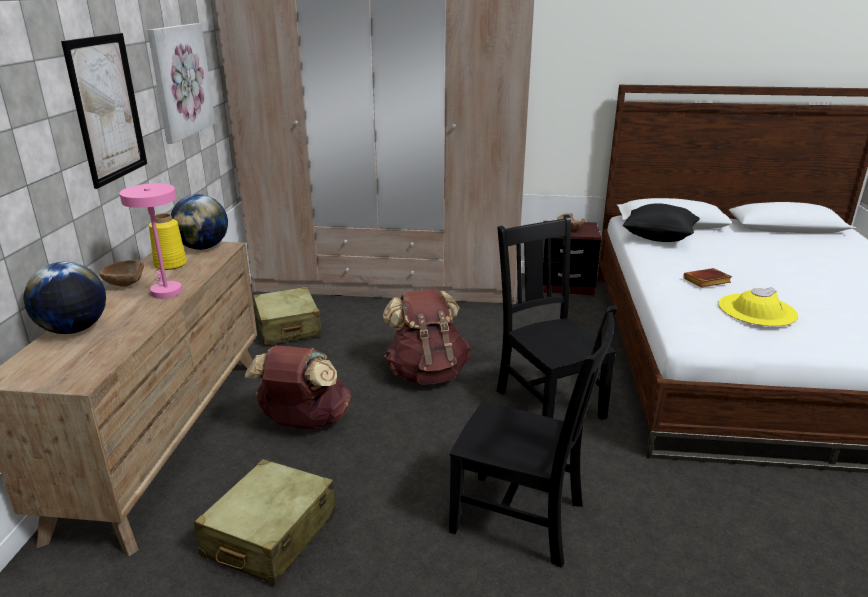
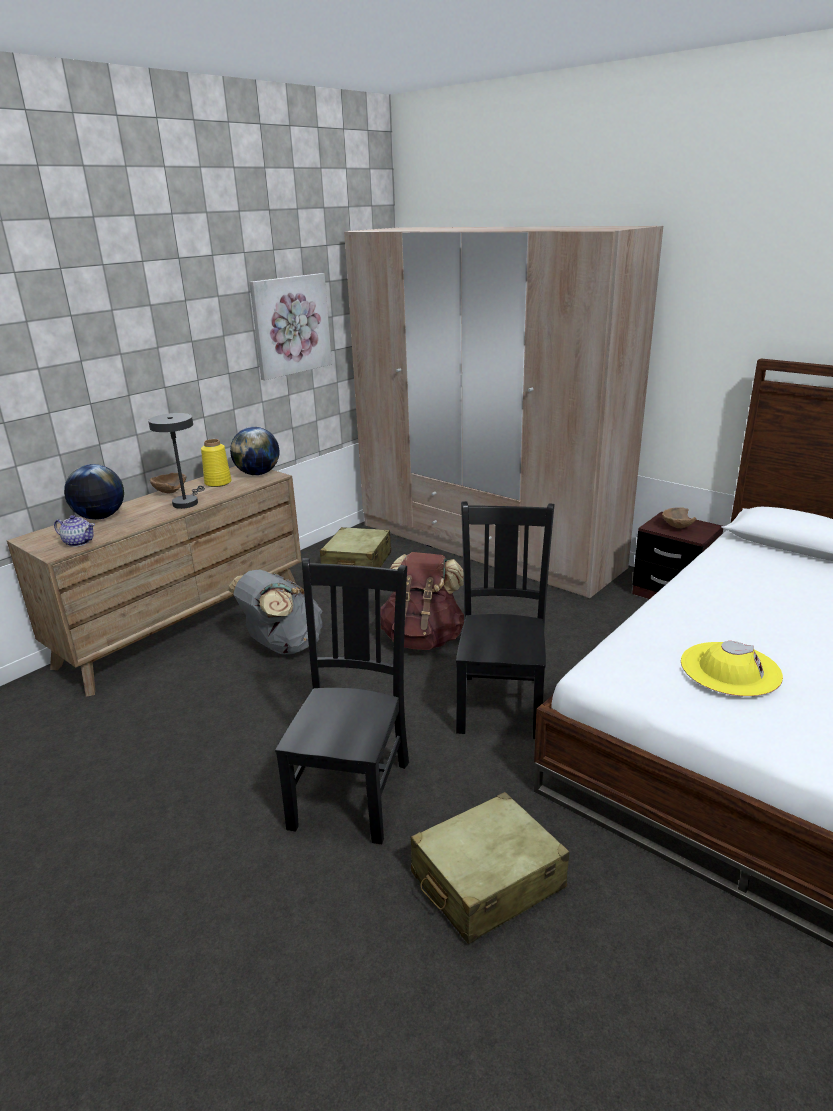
camera: 35 degrees right, 0 degrees up
picture [61,33,147,189] -> none
pink table lamp [119,183,182,299] -> grey table lamp [148,413,205,509]
beige suitcase [194,459,336,584] -> beige suitcase moved to [411,792,569,944]
brown backpack [245,345,351,429] -> grey backpack [227,570,323,655]
black chair [449,305,617,568] -> black chair turned 135 degrees counterclockwise [275,558,409,844]
black pillow [622,203,700,242] -> none
brown book [683,268,732,287] -> none
none -> teapot [54,515,95,547]

